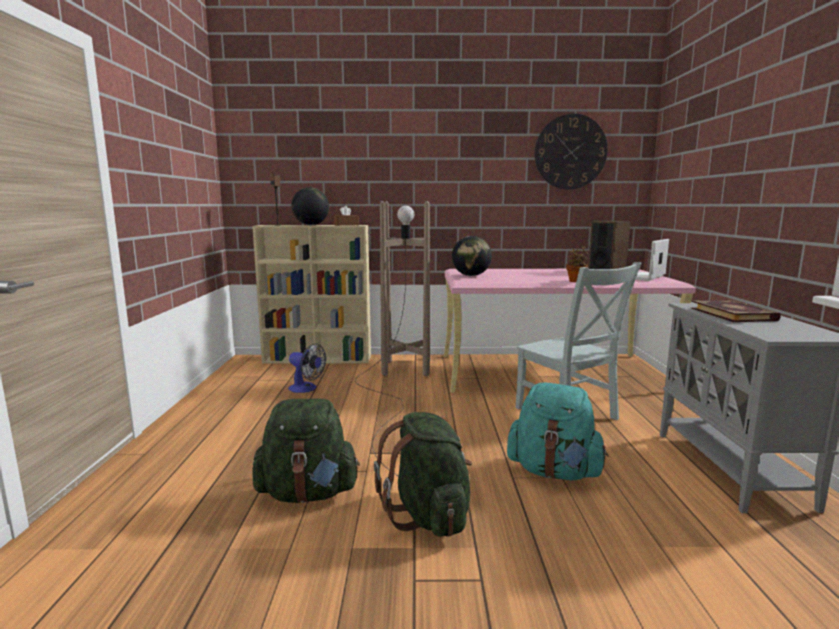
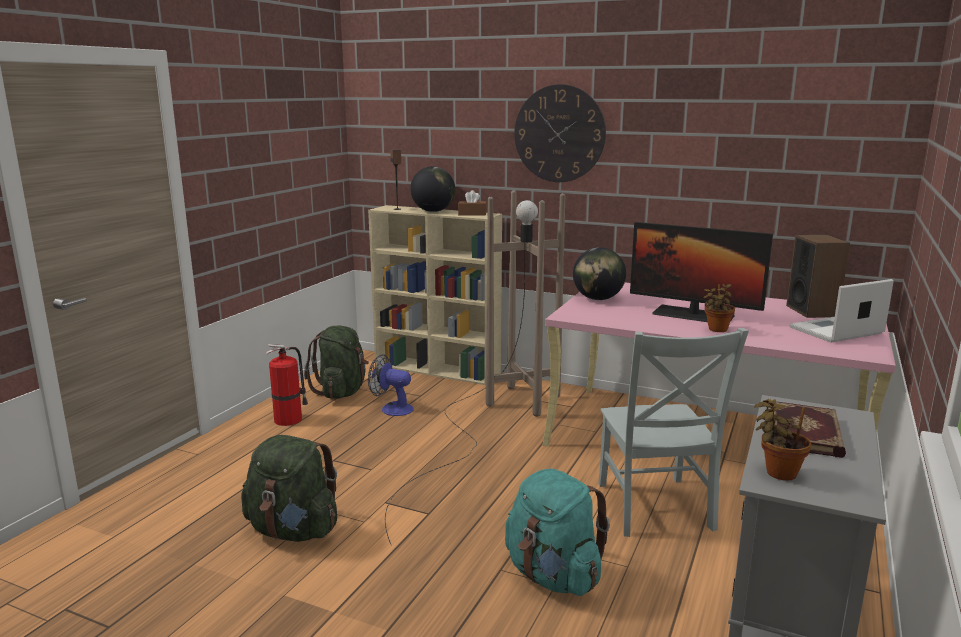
camera: 25 degrees right, 5 degrees up
fan [288,343,326,393] -> fan turned 150 degrees clockwise [368,354,414,416]
green backpack [374,412,472,537] -> green backpack moved to [304,326,369,399]
wall clock [535,114,608,190] -> wall clock moved to [514,84,606,182]
none -> fire extinguisher [266,344,308,426]
none -> monitor [630,222,773,322]
none -> potted plant [754,399,811,481]

